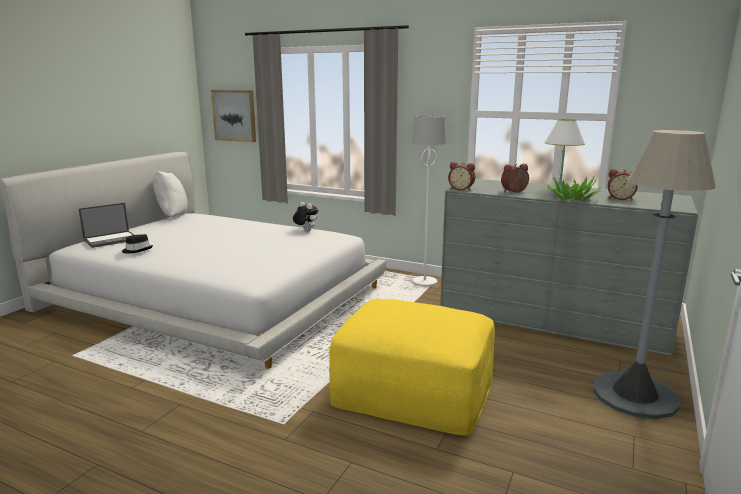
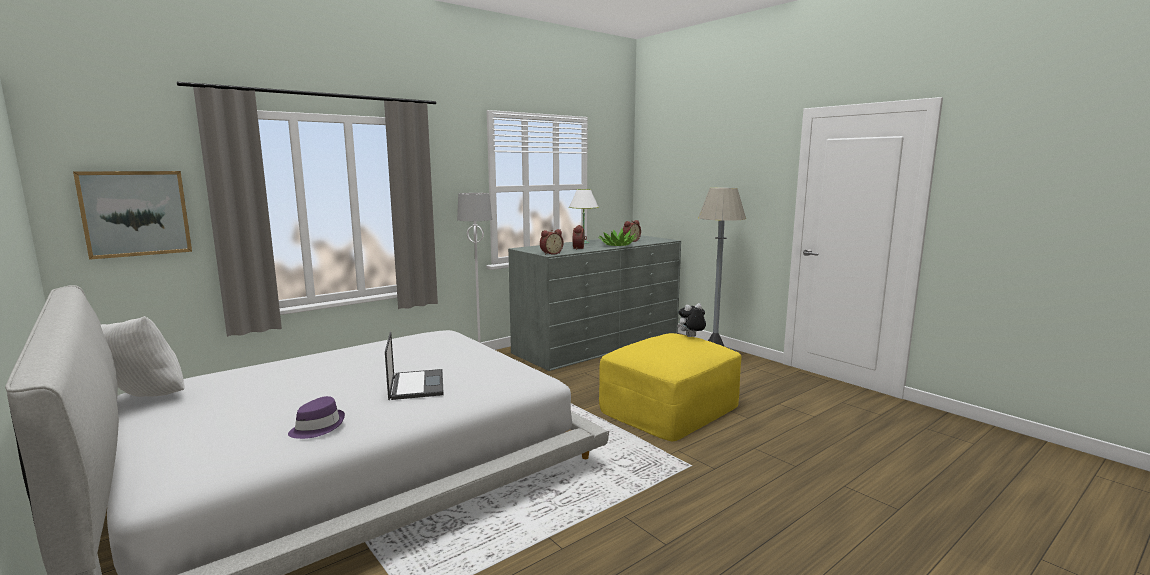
camera: 65 degrees left, 5 degrees down
laptop [79,203,134,248] -> laptop moved to [385,332,444,400]
black hat [122,234,153,253] -> purple hat [288,396,345,439]
plush toy [293,202,318,231] -> plush toy moved to [677,303,706,337]

